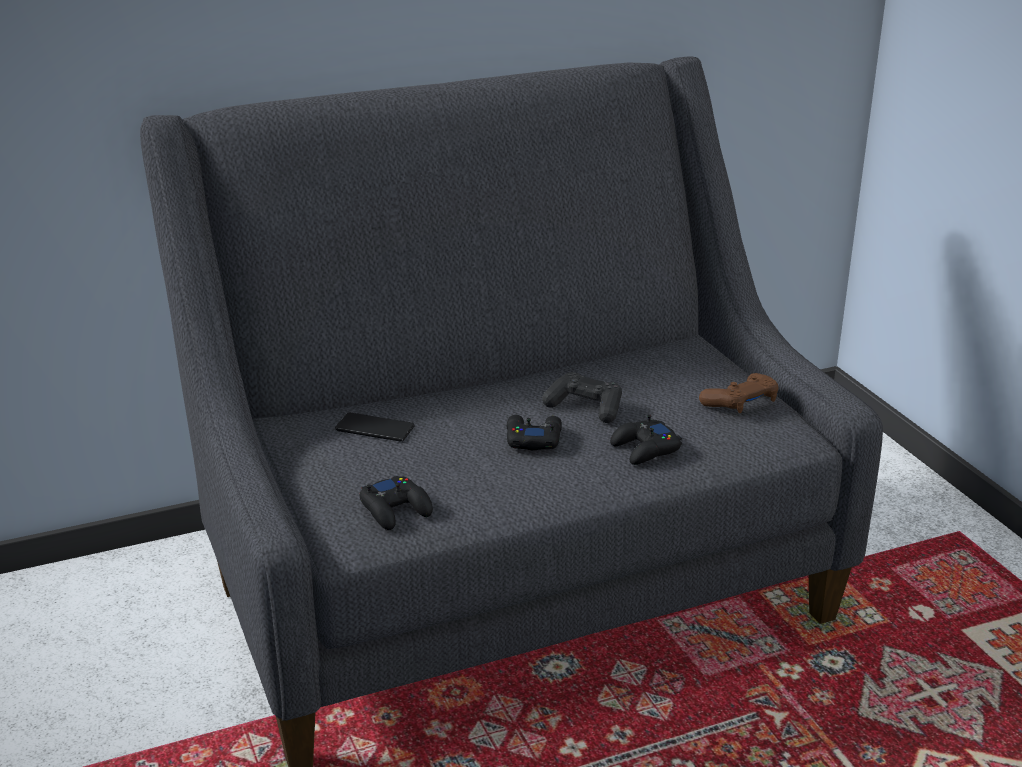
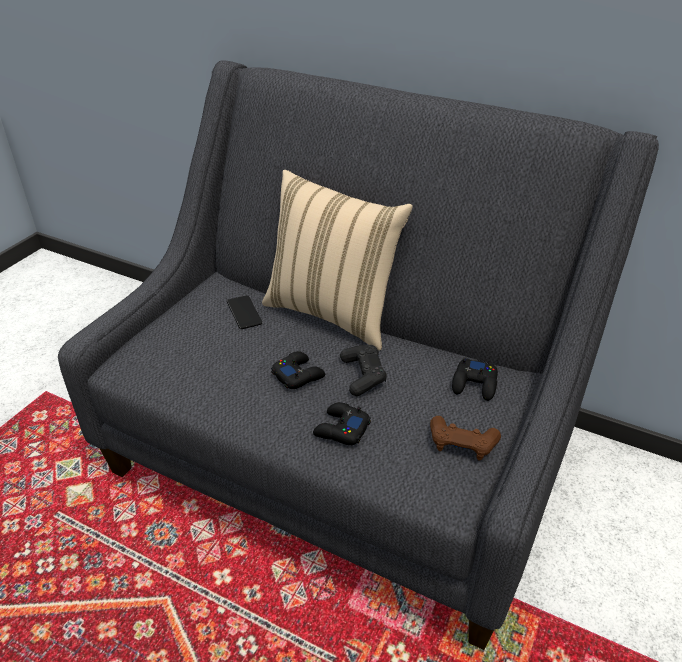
camera: 50 degrees right, 10 degrees up
black game controller [360,476,433,530] -> black game controller moved to [452,358,498,401]
none -> beige pillow [262,170,413,351]

